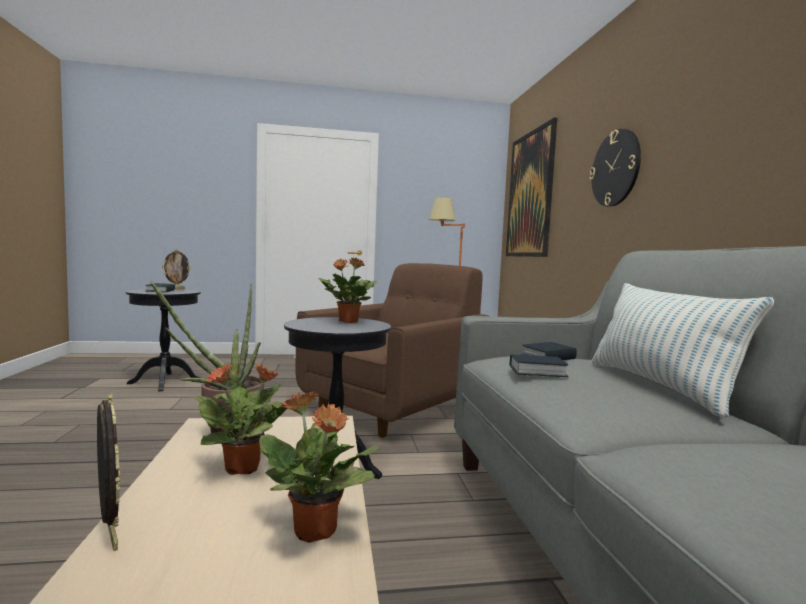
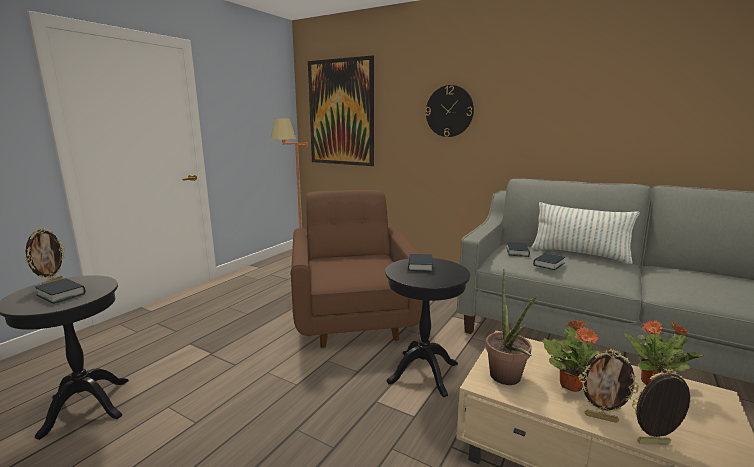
camera: 50 degrees left, 10 degrees up
potted plant [318,258,378,323] -> book [408,254,433,272]
none -> picture frame [579,350,639,423]

